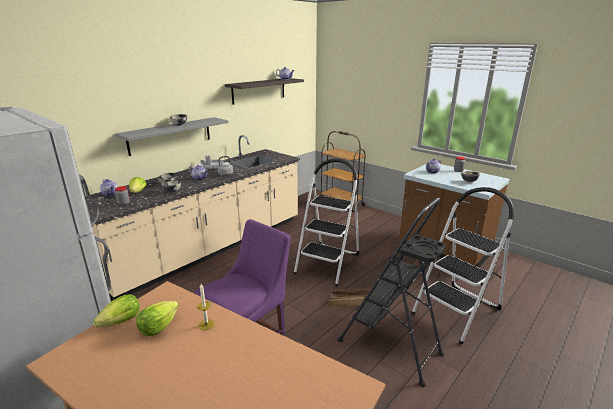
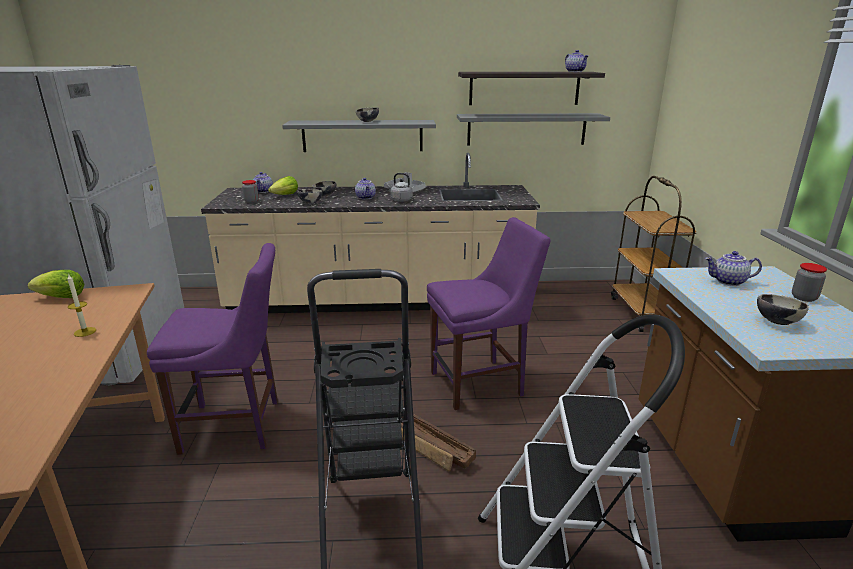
camera: 45 degrees right, 0 degrees up
lettuce [136,301,179,336] -> none
step ladder [293,158,359,286] -> purple chair [427,217,550,410]
none -> grey shelf [457,113,610,145]

